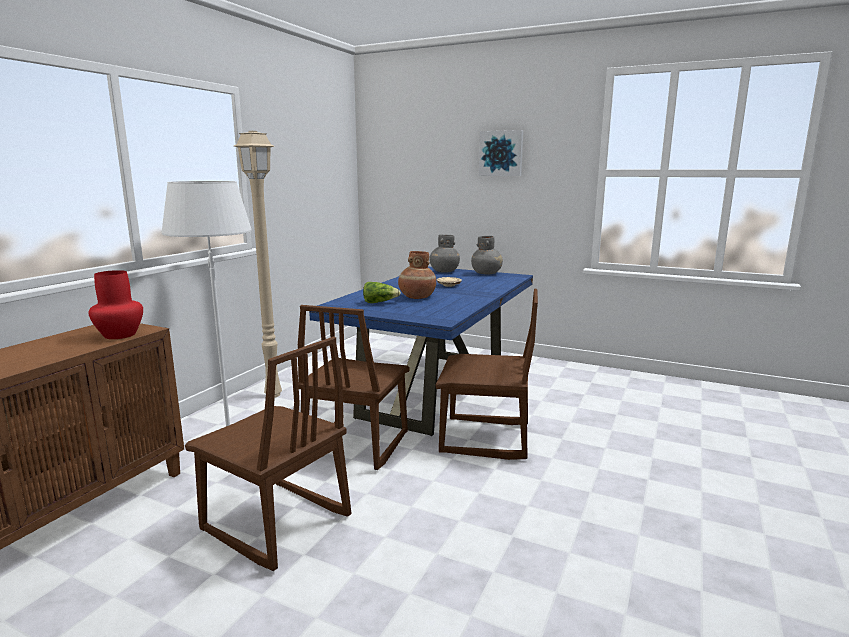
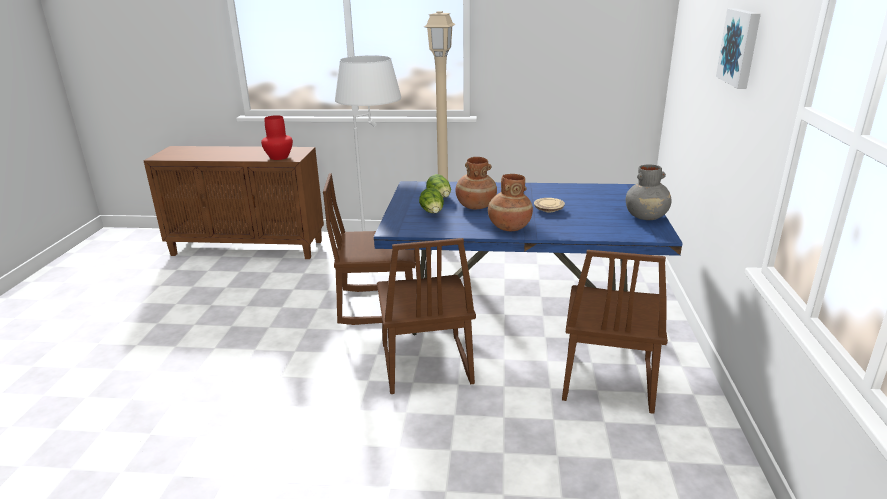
camera: 70 degrees right, 10 degrees up
brown chair [185,336,351,571] -> brown chair moved to [562,250,668,414]
grey vase [429,234,460,273] -> none
none -> lettuce [419,188,444,213]
none -> brown vase [488,174,533,231]

